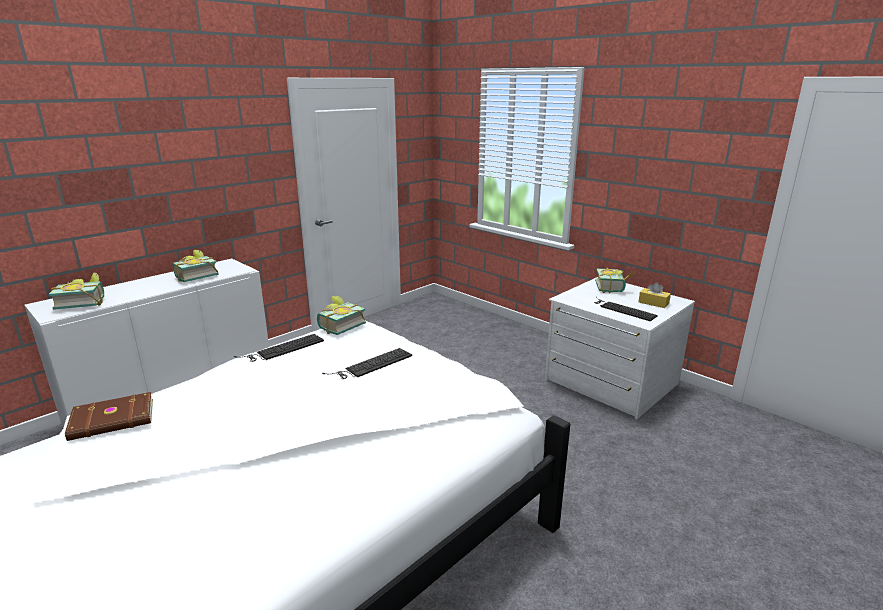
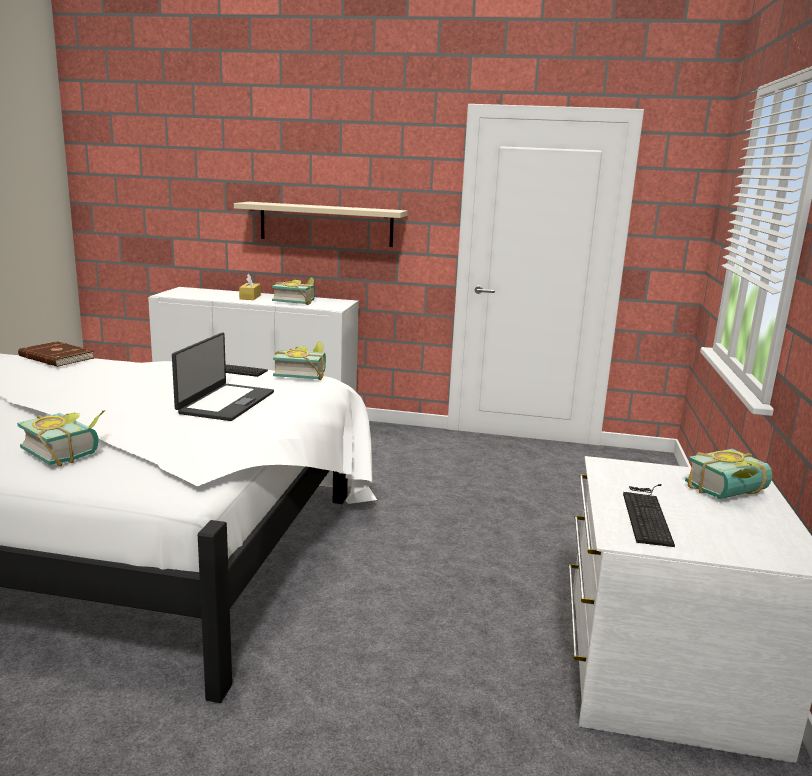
camera: 55 degrees right, 5 degrees down
book [49,272,104,310] -> book moved to [17,411,105,466]
keyboard [322,348,412,379] -> laptop [172,332,274,421]
yellow tissue box [638,282,671,308] -> yellow tissue box moved to [239,274,261,300]
none -> beige shelf [234,202,408,247]

